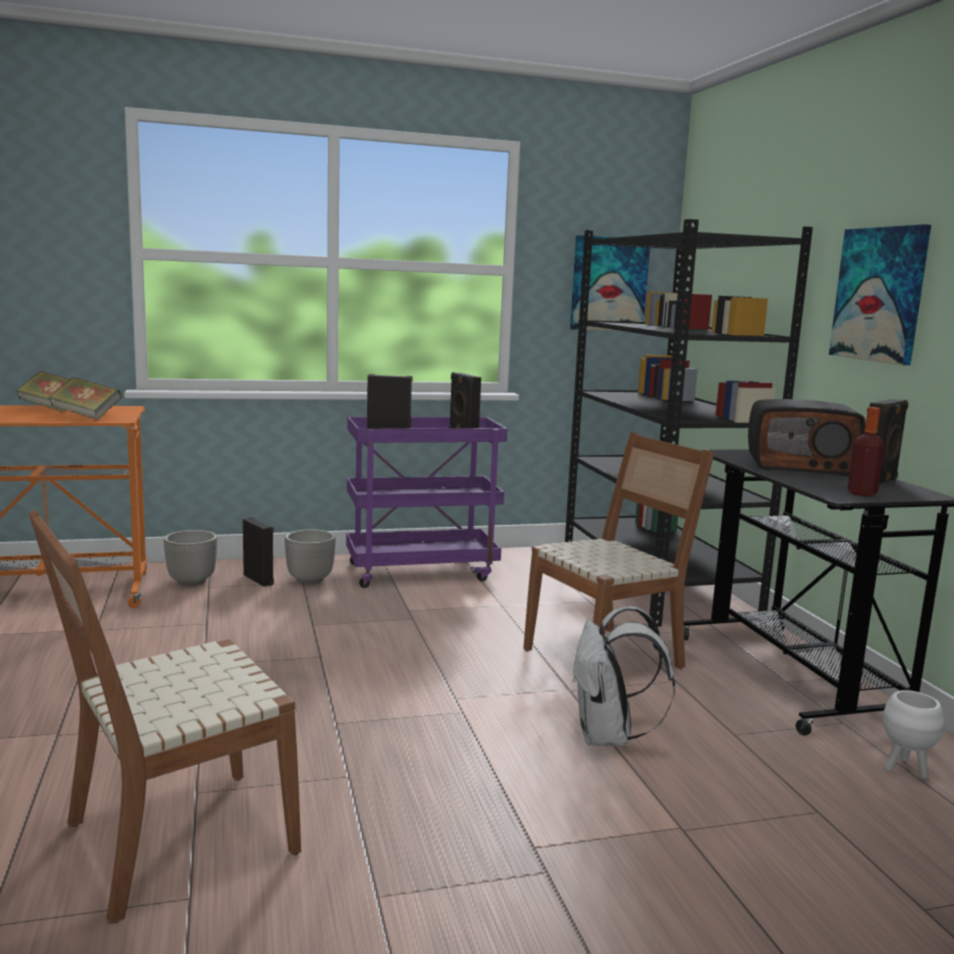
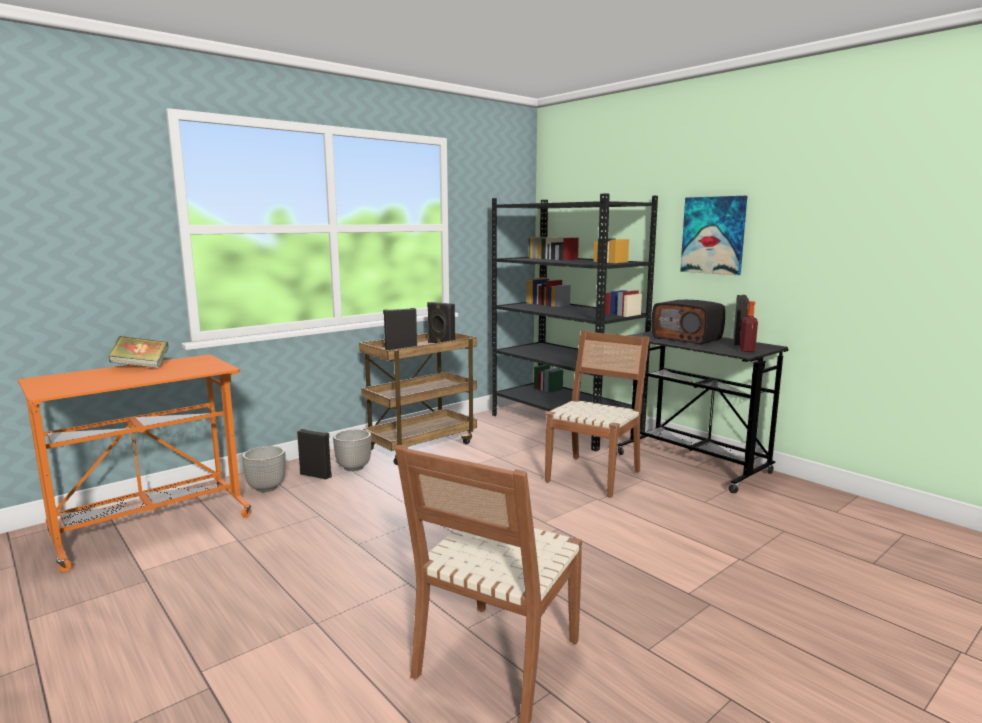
camera: 25 degrees left, 0 degrees up
book [48,377,122,420] -> none
purple cart [346,417,507,588] -> brown cart [359,333,477,465]
picture [570,235,650,331] -> none
white backpack [572,606,675,746] -> none
radio [748,399,865,476] -> radio turned 60 degrees clockwise [652,300,725,345]
white planter [883,690,945,779] -> none

